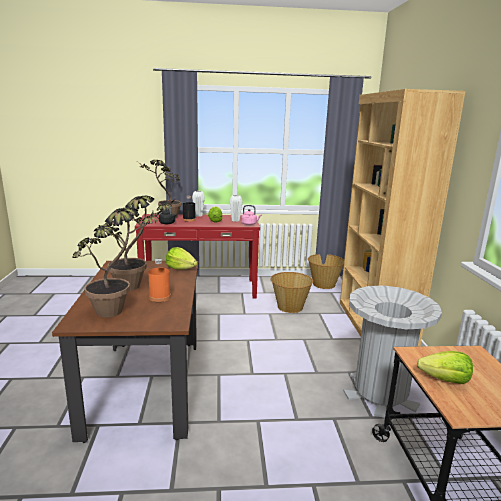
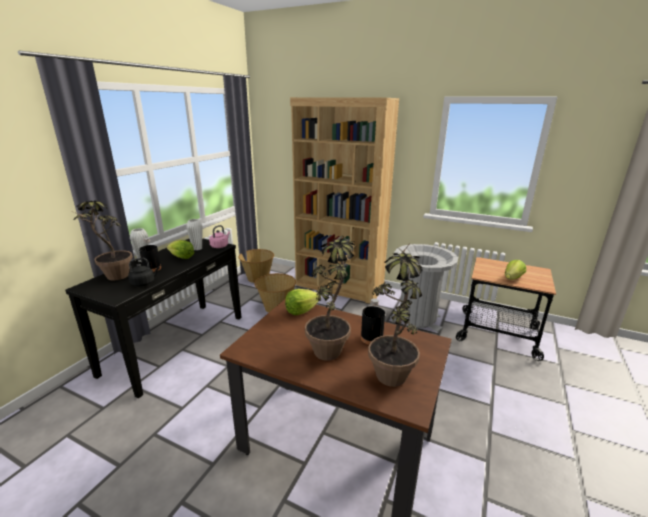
camera: 60 degrees left, 5 degrees up
red console table [135,214,260,298] -> black console table [65,238,241,398]
orange bottle [148,259,171,302] -> black bottle [361,298,385,345]

